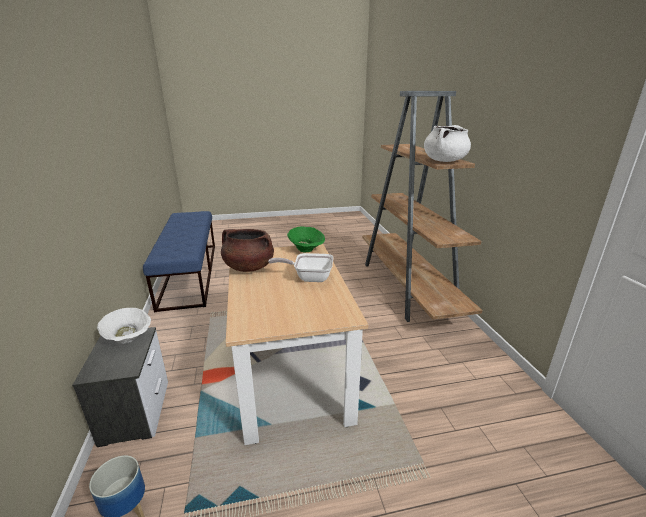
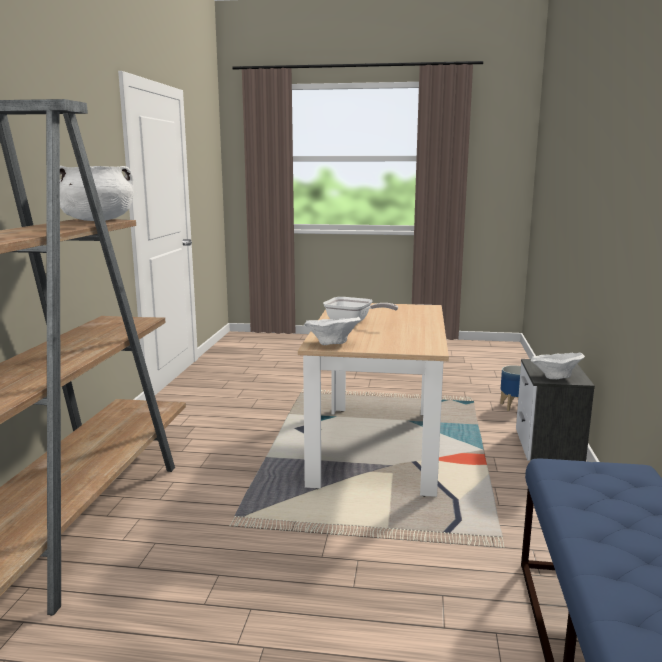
camera: 160 degrees left, 10 degrees down
brown cooking pot [221,229,274,272] -> none
green bowl [287,226,325,253] -> white bowl [303,317,361,345]

